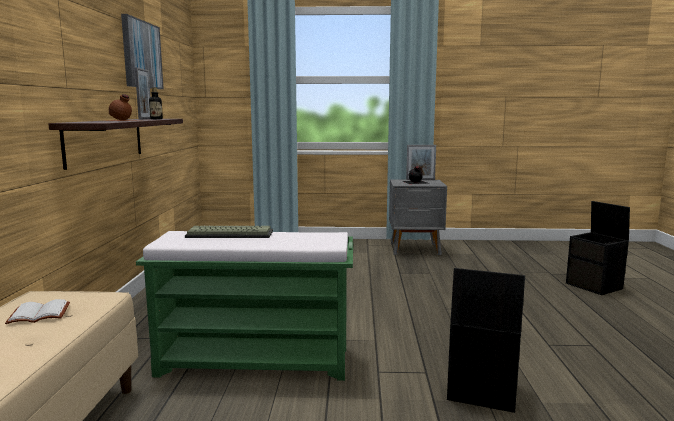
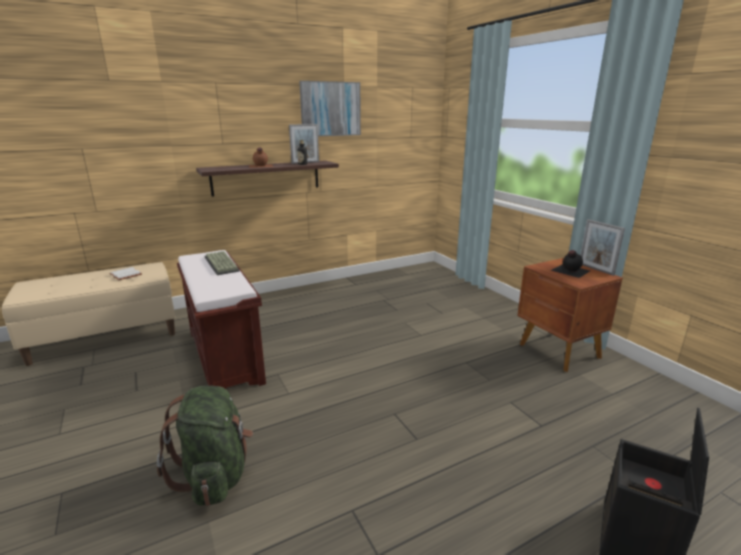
camera: 60 degrees right, 10 degrees up
green bench [136,231,353,381] -> brown bench [177,250,266,389]
grey nightstand [389,179,447,255] -> brown nightstand [517,258,623,372]
black storage box [447,268,525,413] -> green backpack [157,386,253,506]

